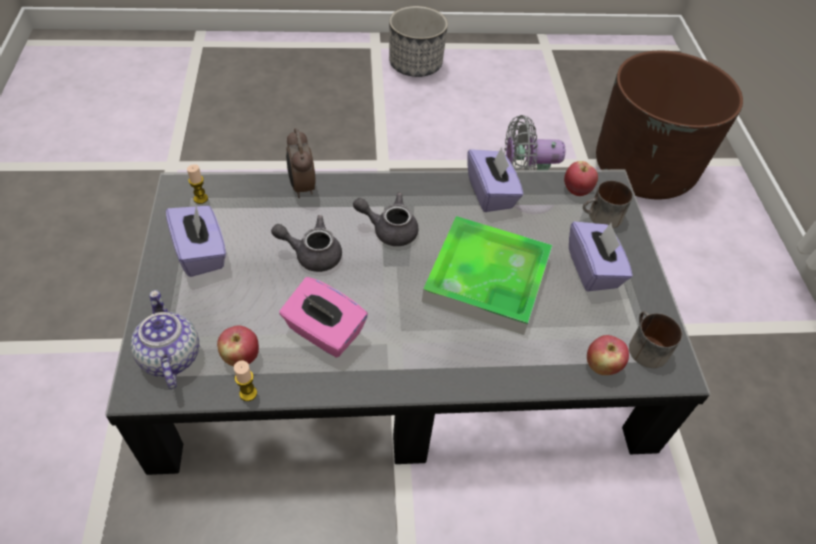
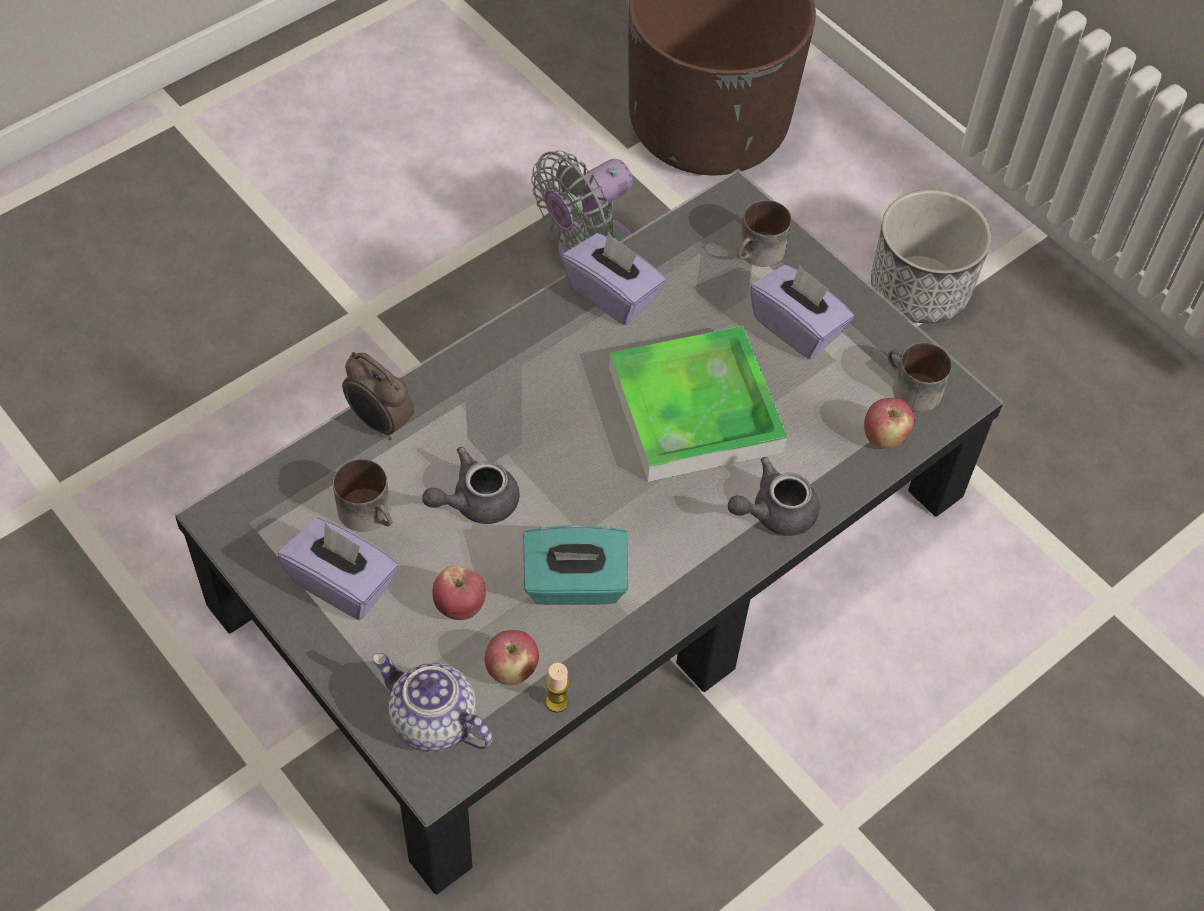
camera: 35 degrees left, 5 degrees up
candle [187,164,208,204] -> none
pink tissue box [279,277,368,358] -> turquoise tissue box [523,525,628,605]
grey teapot [353,193,419,246] -> grey teapot moved to [728,457,820,536]
planter [389,6,448,77] -> planter moved to [871,190,992,323]
apple [564,161,598,196] -> apple moved to [432,566,486,620]
none -> mug [333,459,393,532]

